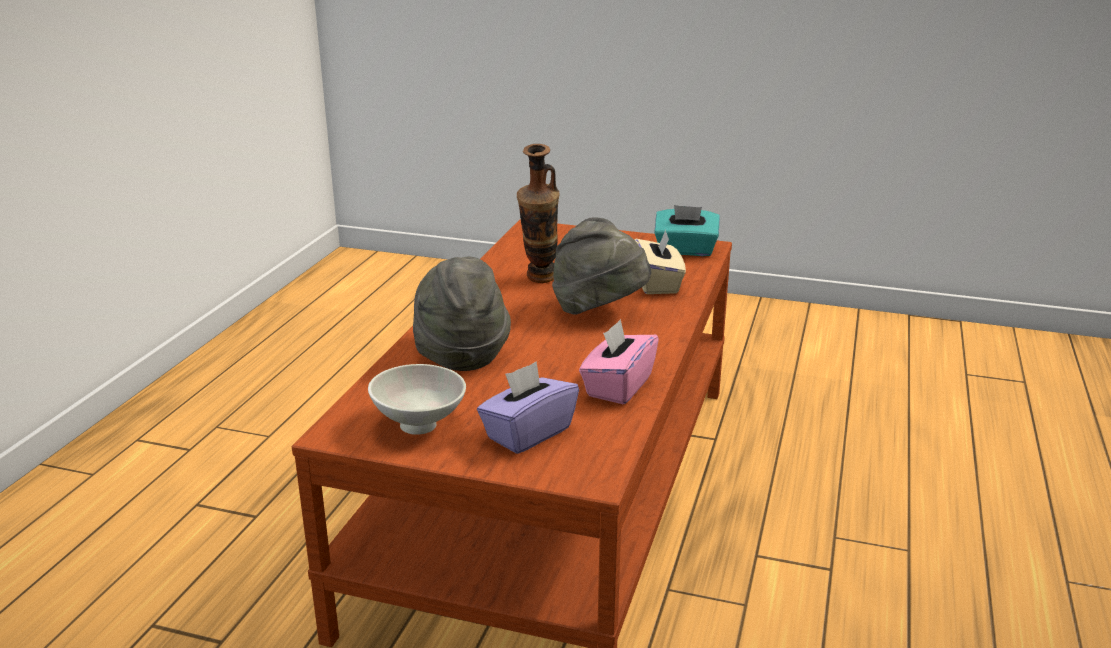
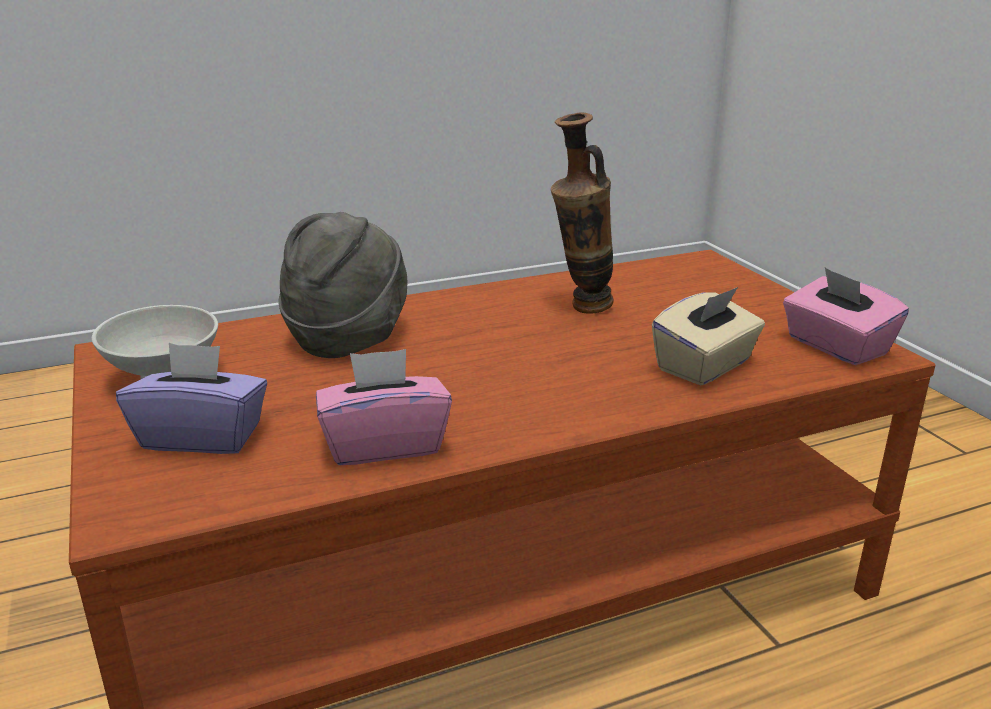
camera: 50 degrees right, 0 degrees up
grey hat [552,217,651,315] -> none
turquoise tissue box [654,205,720,256] -> pink tissue box [783,268,909,365]

